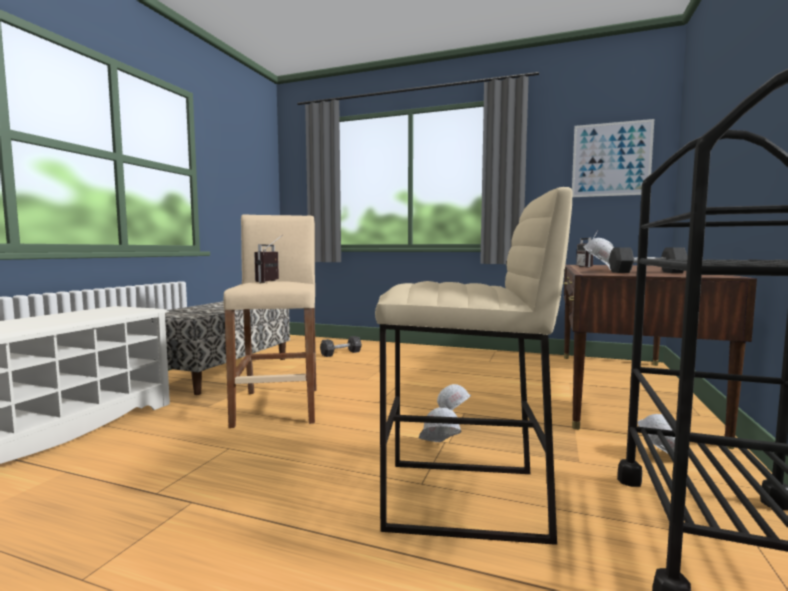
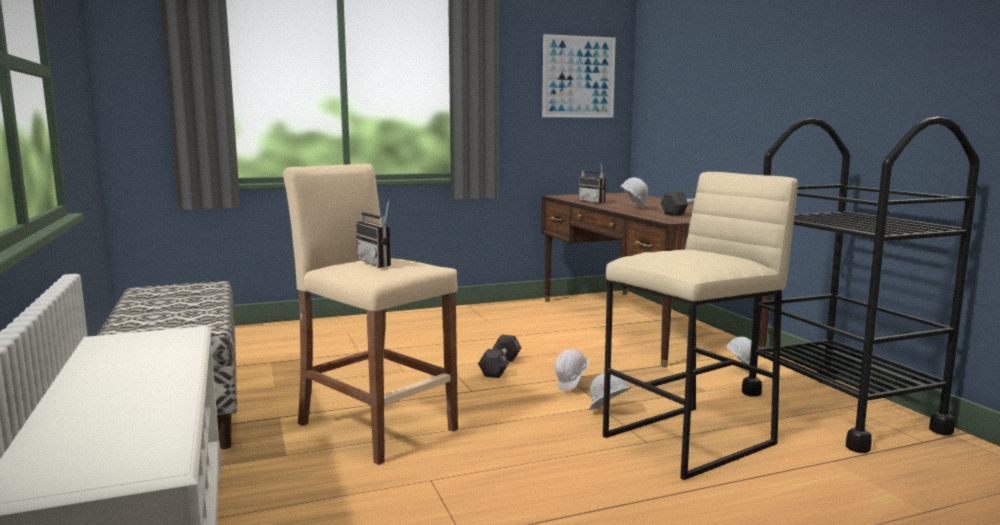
camera: 40 degrees left, 5 degrees up
black dumbbell [320,336,362,357] -> black dumbbell moved to [478,335,521,378]

